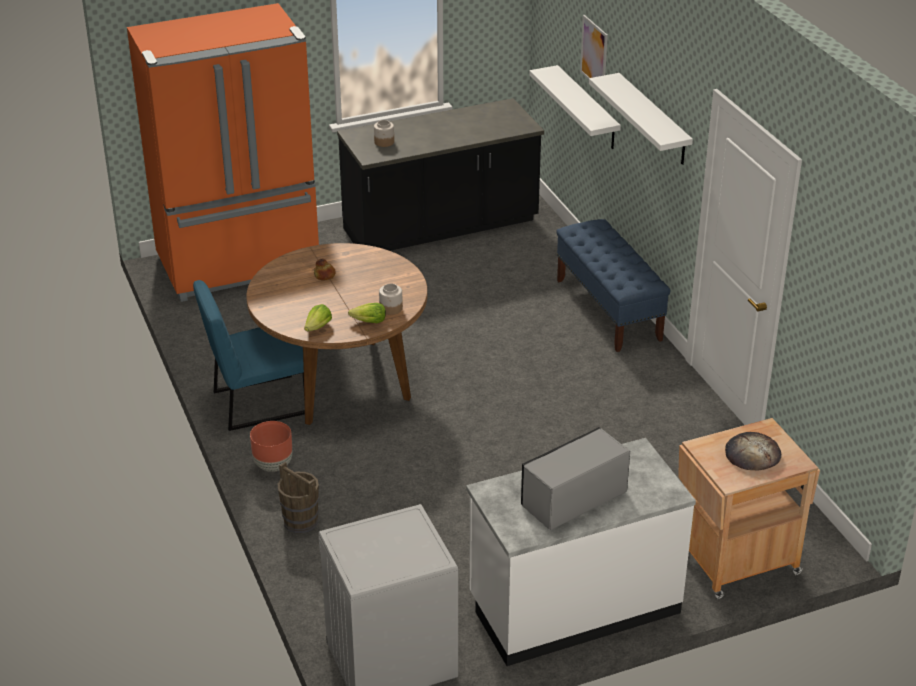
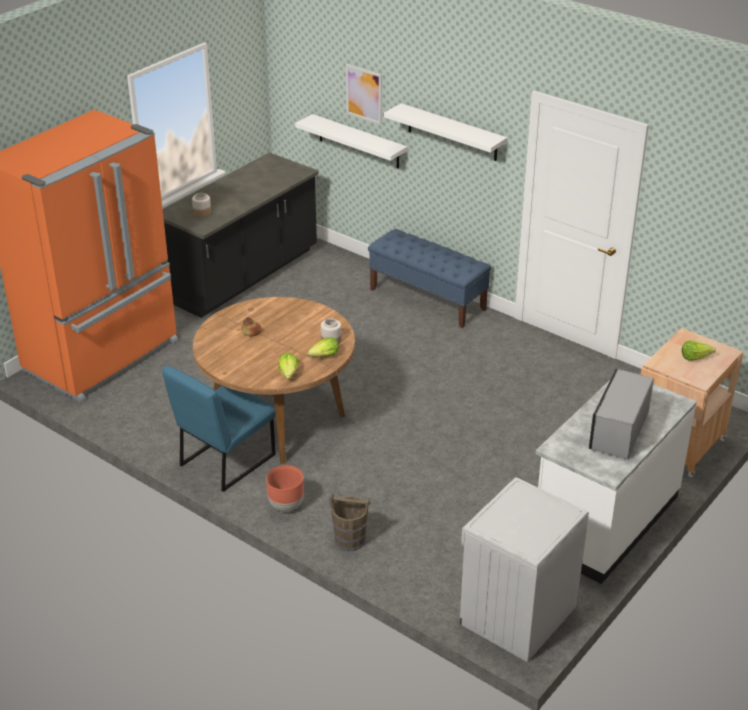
camera: 30 degrees left, 0 degrees up
bread [725,432,781,471] -> lettuce [682,341,716,361]

